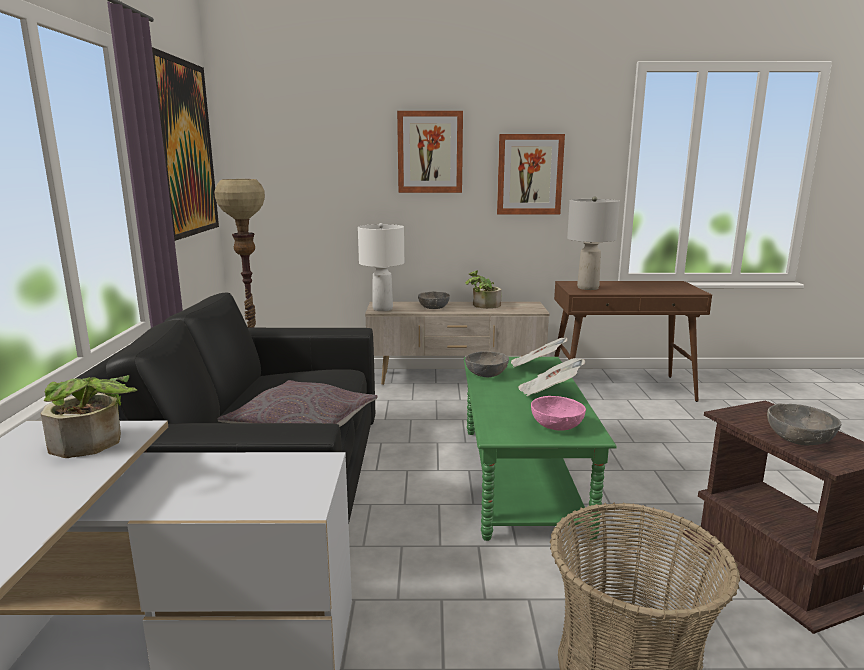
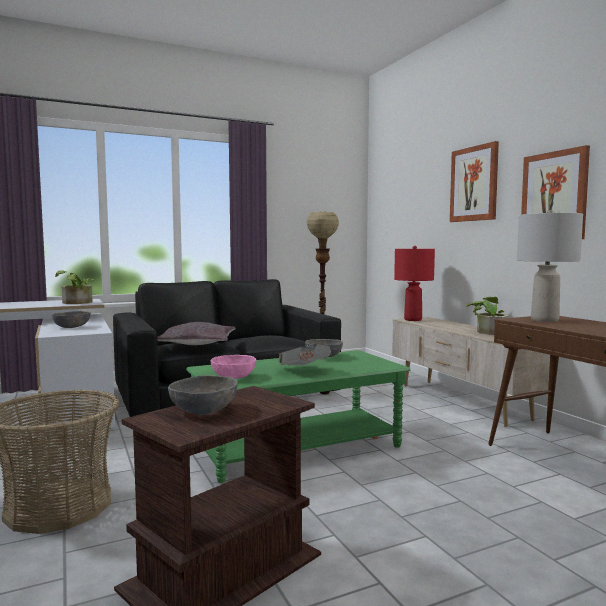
camera: 65 degrees right, 10 degrees down
picture [152,47,219,241] -> none
white table lamp [358,223,404,311] -> red table lamp [394,246,435,321]
grey bowl [418,291,450,309] -> grey bowl moved to [52,311,91,328]
newspaper [511,338,568,368] -> none

